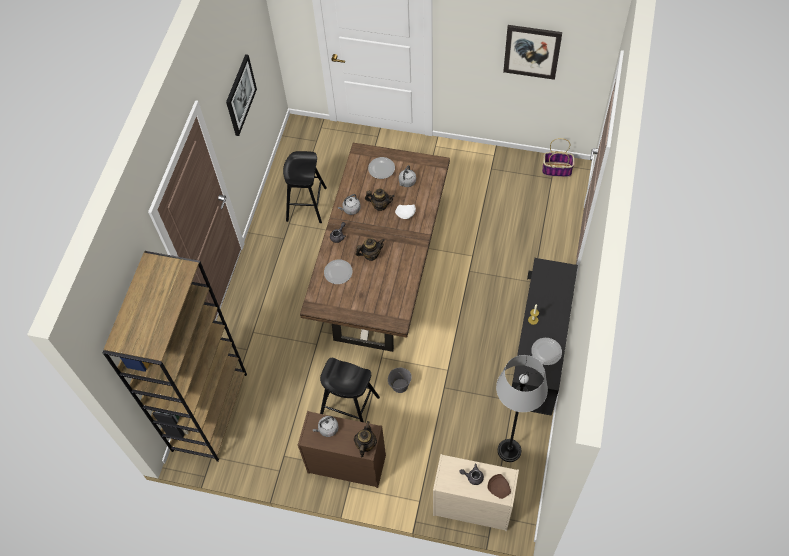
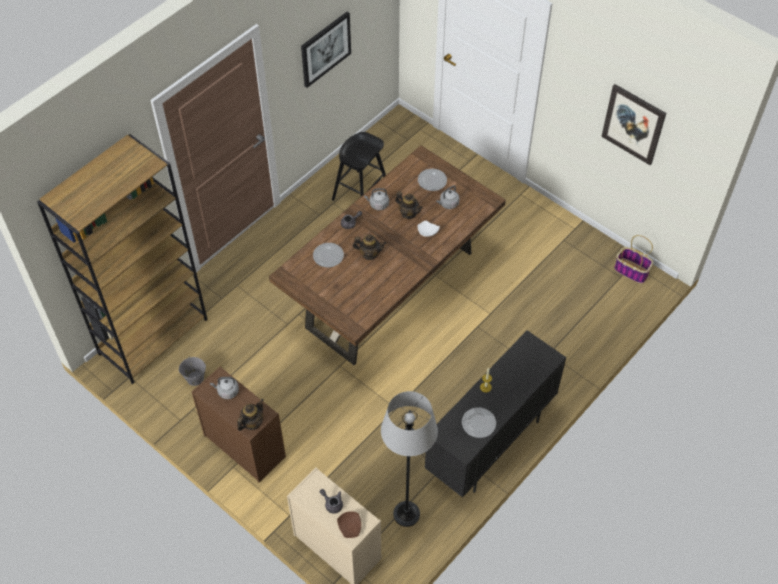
camera: 25 degrees right, 5 degrees down
black stool [320,358,380,422] -> none
grey bucket [388,368,412,393] -> grey bucket moved to [179,357,206,386]

